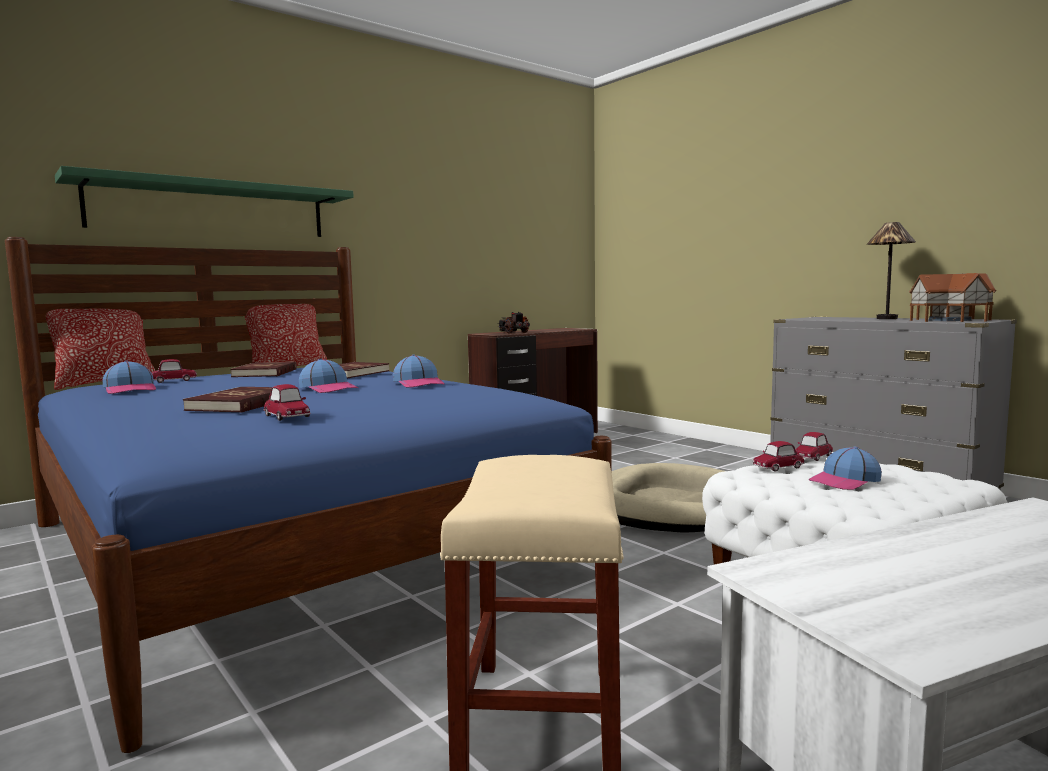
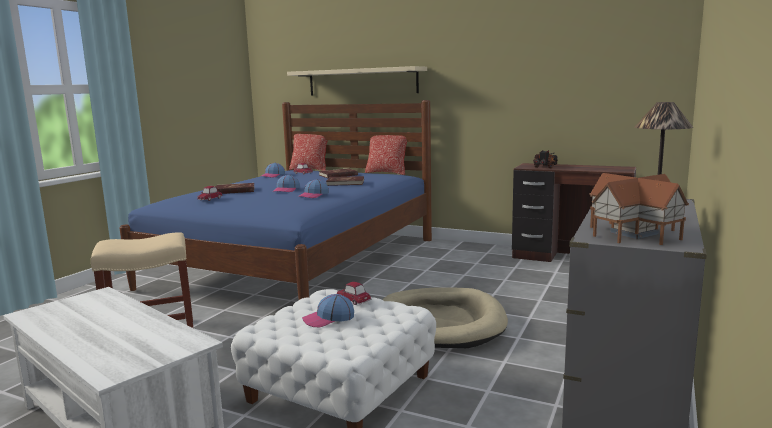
camera: 65 degrees right, 5 degrees up
green shelf [55,166,354,237] -> beige shelf [287,66,427,96]
toy car [795,432,833,461] -> none
cap [809,447,882,490] -> cap turned 60 degrees counterclockwise [302,294,354,327]

